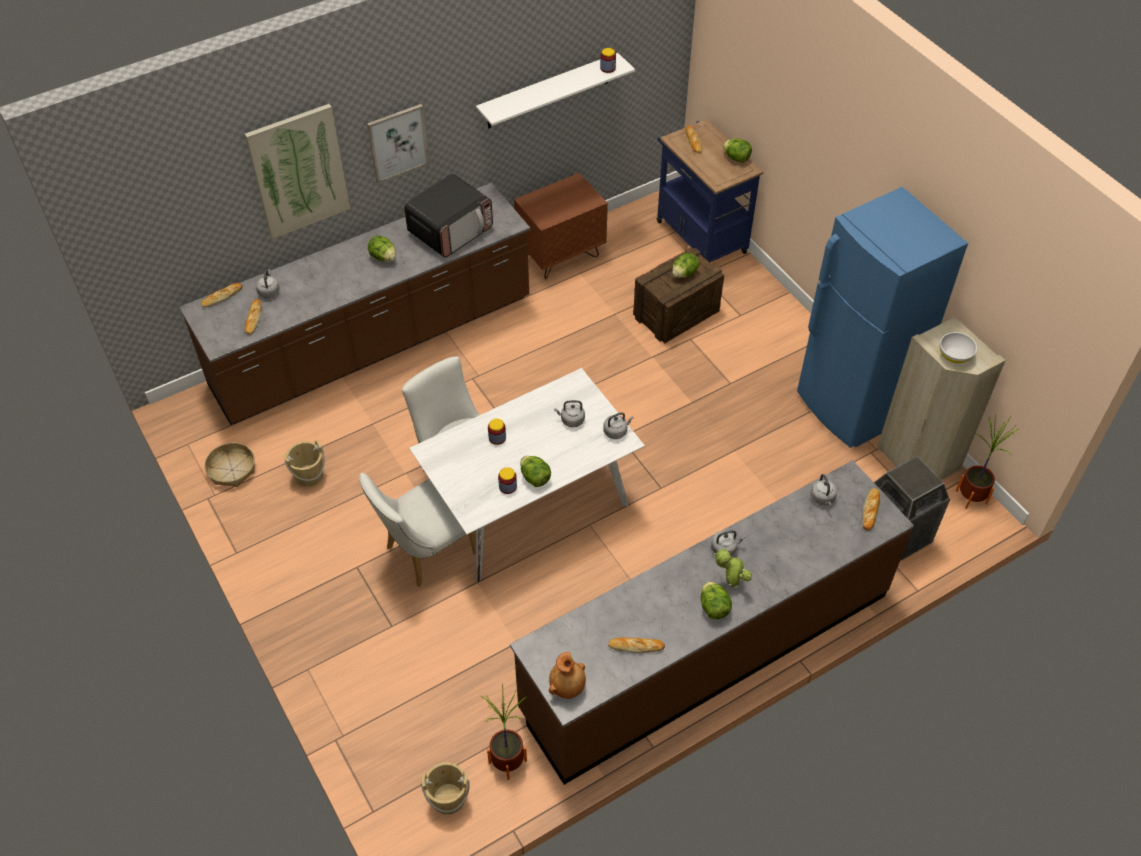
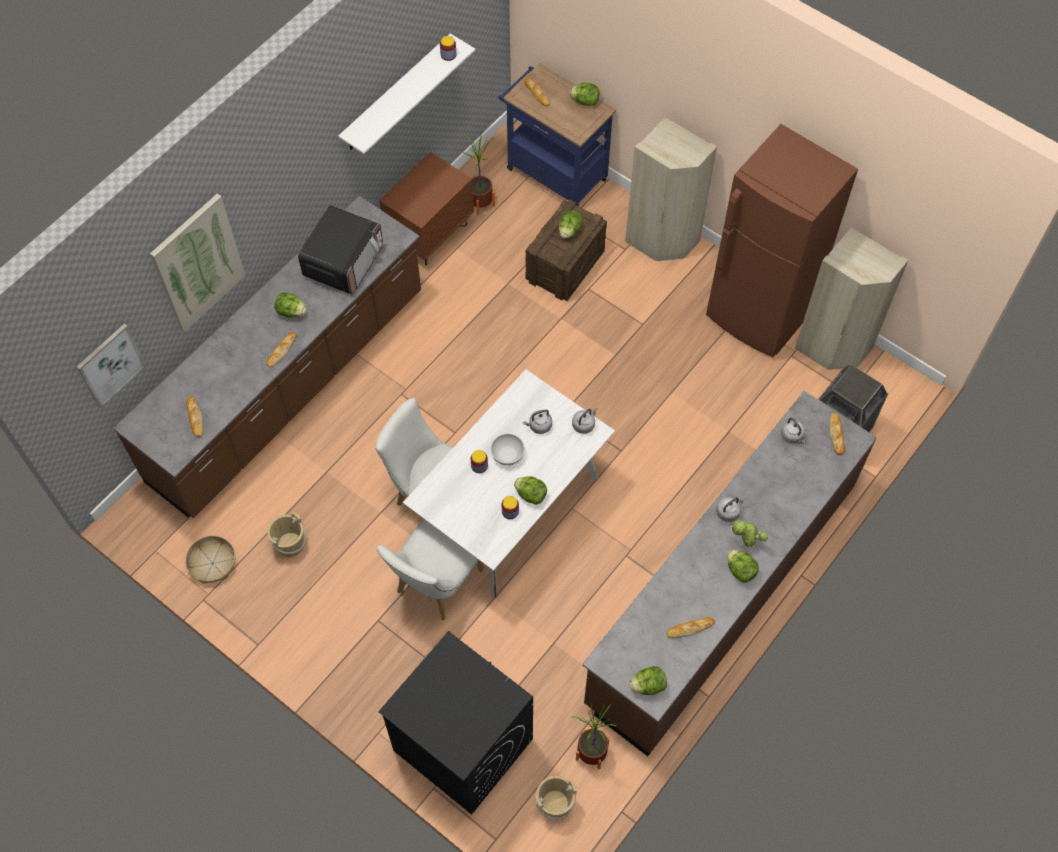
camera: 20 degrees left, 10 degrees up
bread [201,283,242,308] -> bread moved to [266,332,296,368]
grey kettle [256,269,280,298] -> none
picture [367,104,429,183] -> picture moved to [77,323,146,408]
brown vase [549,652,586,699] -> lettuce [629,666,667,695]
blue fridge [797,187,968,448] -> brown fridge [706,124,858,358]
white bowl [940,332,977,363] -> white bowl moved to [490,433,525,465]
potted plant [956,414,1020,509] -> potted plant moved to [461,130,495,215]
none -> black washing machine [378,631,533,815]
none -> beige cabinet [625,117,717,261]

